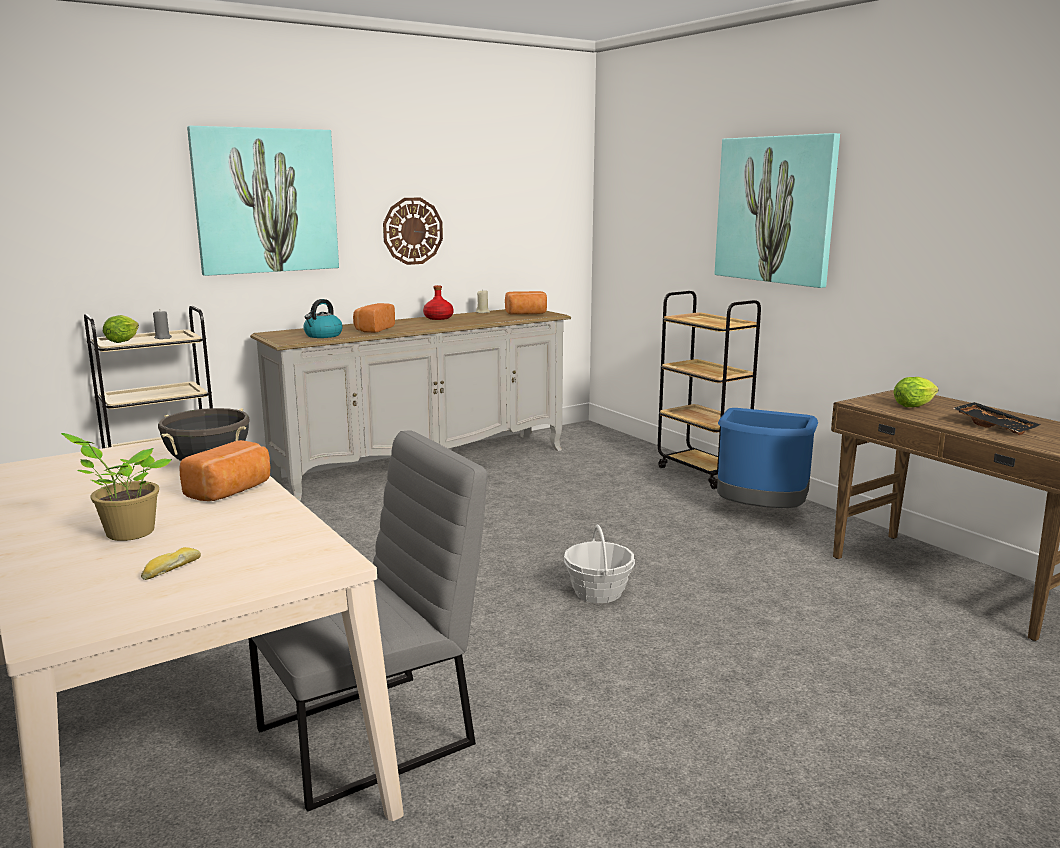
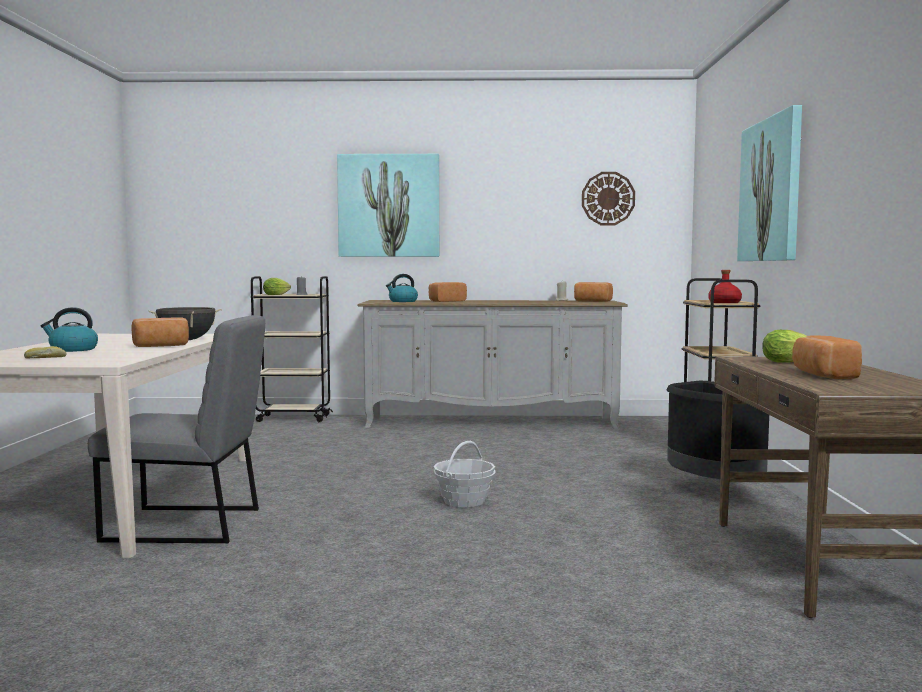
camera: 35 degrees right, 10 degrees down
potted plant [61,433,172,541] -> kettle [41,307,98,352]
wall clock [383,198,443,265] -> wall clock moved to [582,172,635,226]
red bottle [423,285,453,320] -> red bottle moved to [708,270,742,303]
blue trash can [717,408,818,508] -> black trash can [667,380,769,479]
black tray [953,402,1040,435] -> bread [792,335,862,379]

